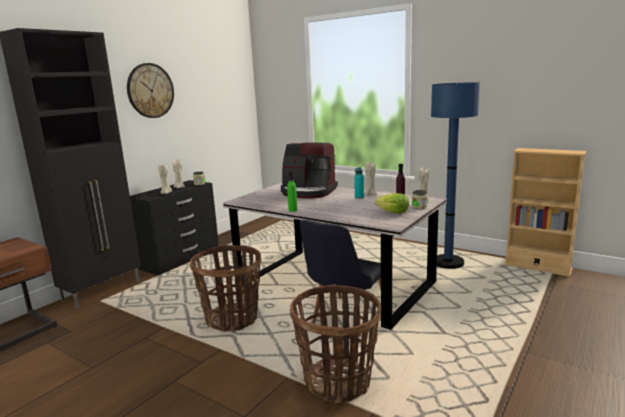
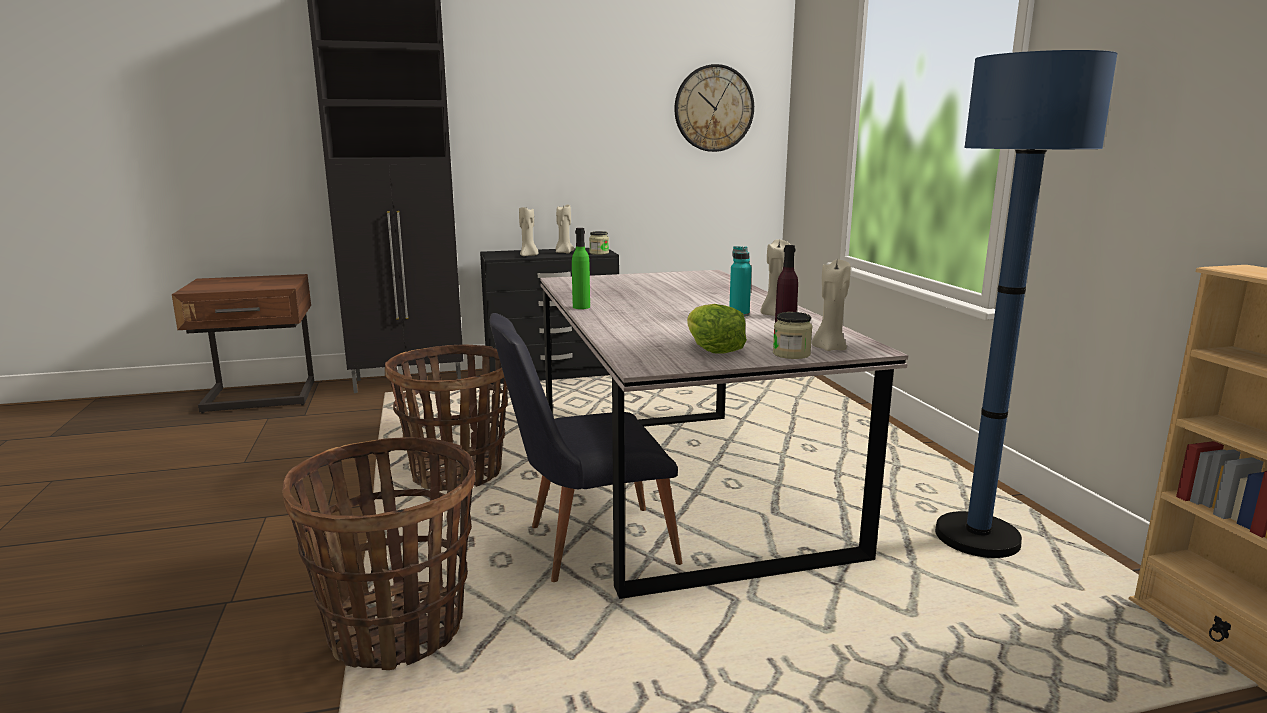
camera: 40 degrees right, 0 degrees up
wall clock [127,63,174,118] -> wall clock moved to [675,64,754,152]
coffee machine [281,143,338,198] -> none

